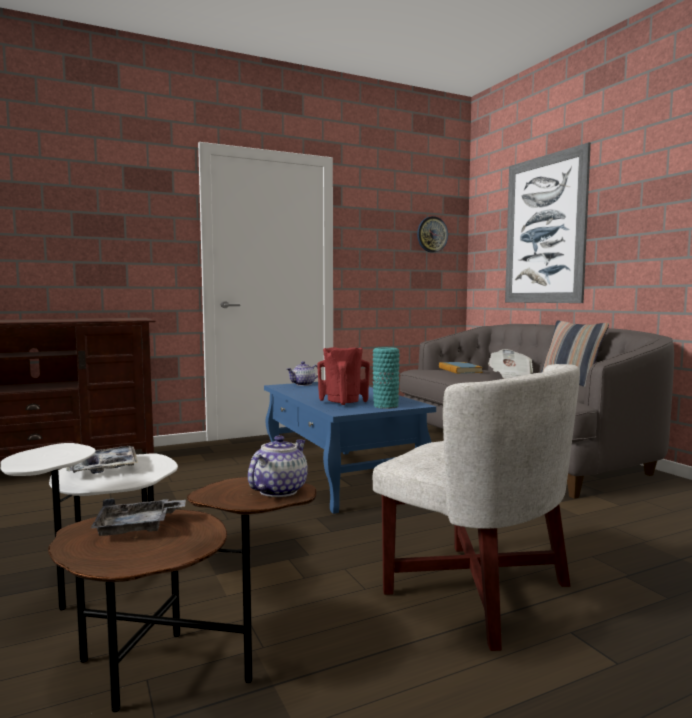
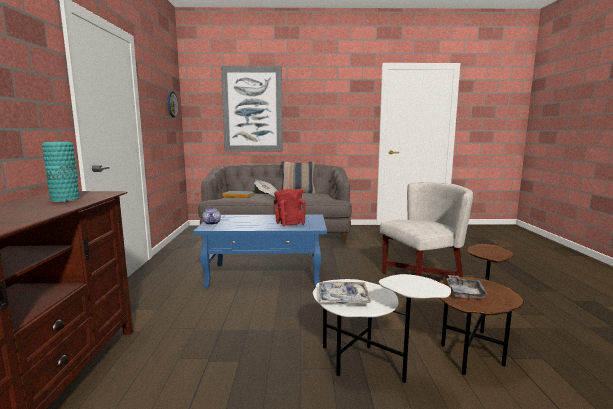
camera: 65 degrees left, 5 degrees up
teapot [248,435,308,497] -> none
turquoise vase [373,347,400,409] -> turquoise vase moved to [42,142,79,202]

